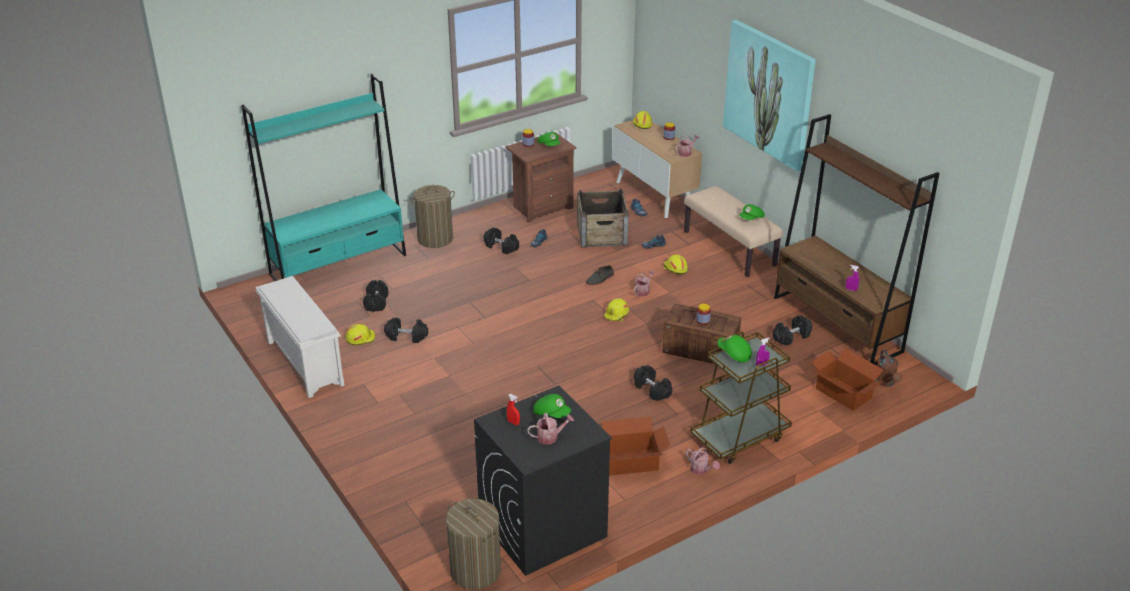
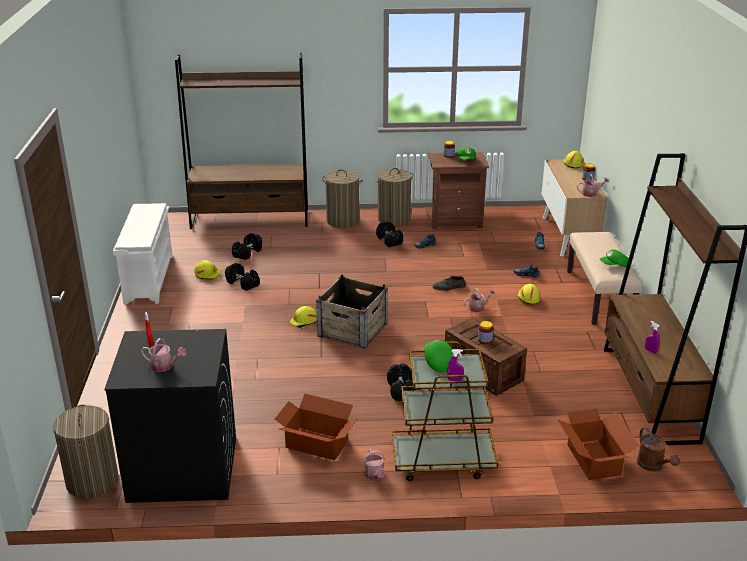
camera: 30 degrees right, 5 degrees down
turquoise bookcase [241,73,406,281] -> brown bookcase [175,53,308,229]
green cap [533,394,571,418] -> none
crate [577,188,629,248] -> crate moved to [316,274,388,349]
yellow hard hat [604,298,629,321] -> yellow hard hat moved to [290,306,317,329]
picture [723,20,816,171] -> none
black dumbbell [772,315,812,346] -> none
brown watering can [875,350,902,387] -> brown watering can turned 45 degrees counterclockwise [637,427,680,471]
none -> laundry basket [375,168,413,226]

